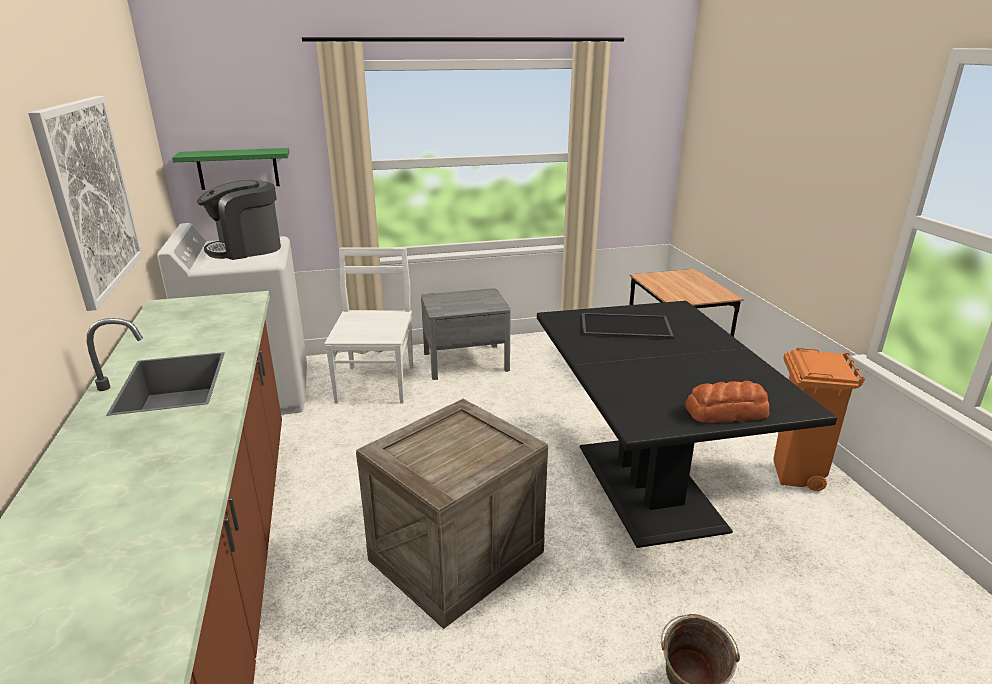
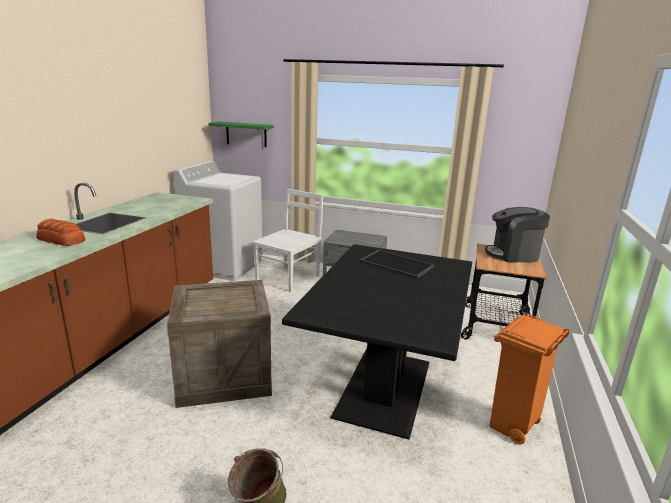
camera: 30 degrees right, 5 degrees down
picture [28,96,143,311] -> none
coffee machine [197,180,281,260] -> coffee machine moved to [485,207,550,263]
bread [685,381,770,423] -> bread moved to [36,219,85,246]

